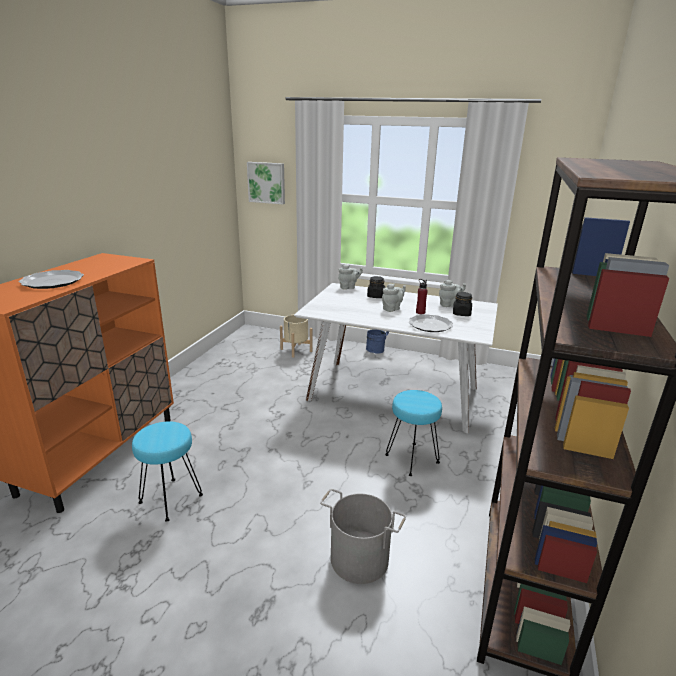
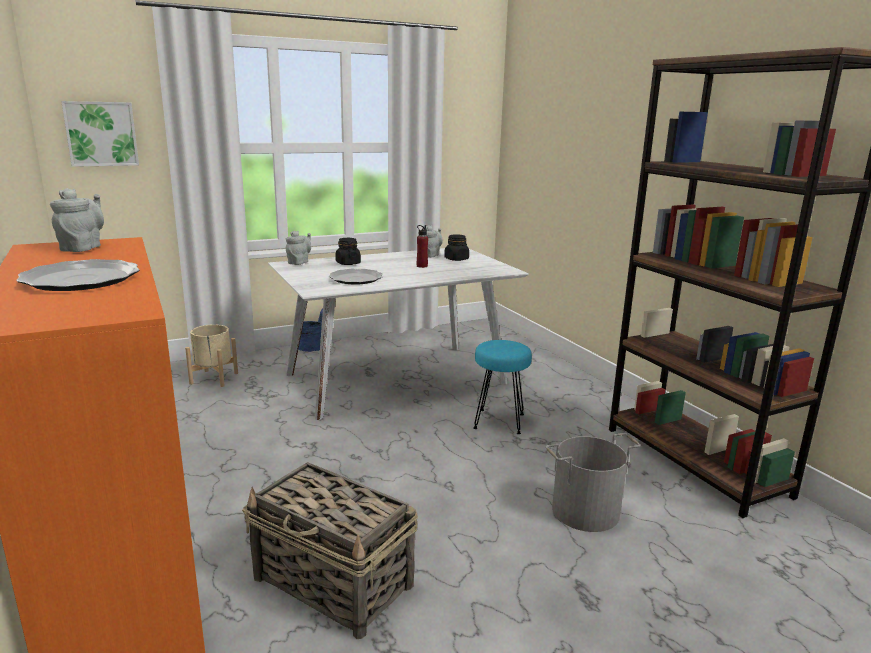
camera: 45 degrees left, 5 degrees down
turquoise stool [132,421,203,522] -> basket [242,462,418,639]
grey teapot [382,284,406,312] -> grey teapot moved to [50,188,104,252]
plate [409,314,453,332] -> plate moved to [329,269,383,285]

